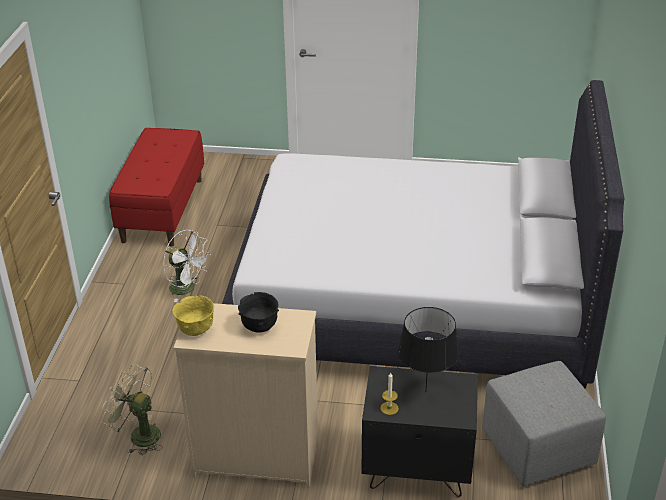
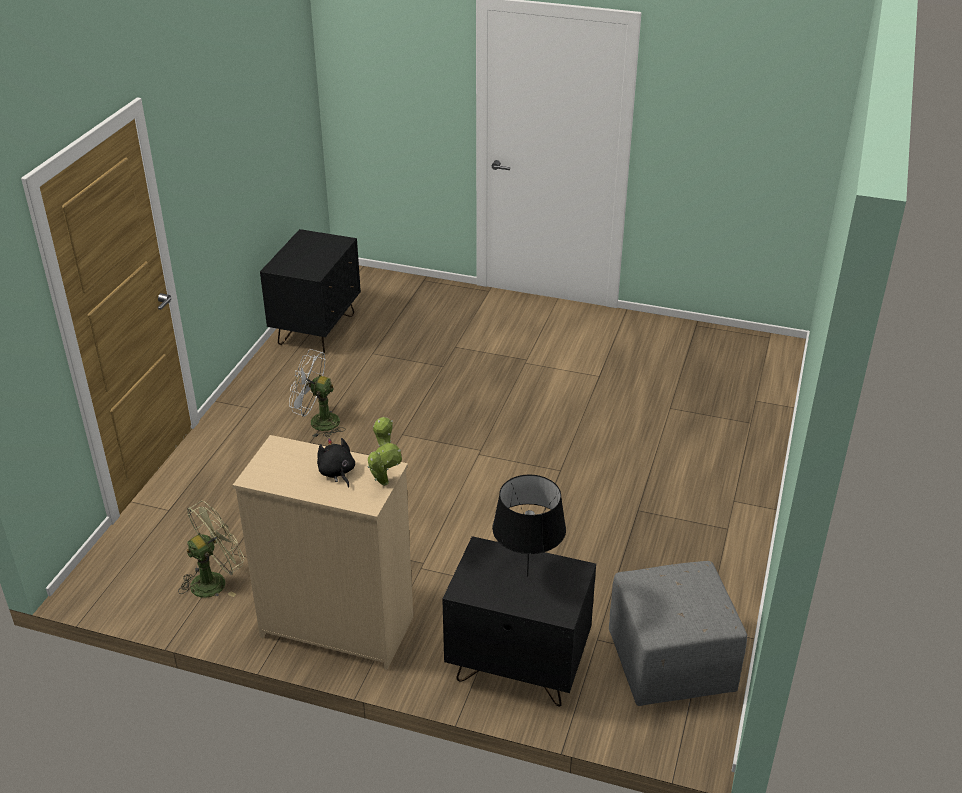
camera: 10 degrees right, 0 degrees up
green fan [102,364,163,455] -> green fan turned 105 degrees clockwise [178,501,245,598]
red bench [109,128,204,247] -> black nightstand [260,229,361,353]
white fan [163,230,211,302] -> white fan turned 150 degrees clockwise [289,349,345,437]
yellow bowl [173,296,214,336] -> none
white bed [222,80,624,389] -> none
black bowl [238,292,279,333] -> black plush toy [317,438,355,488]
candle [380,373,399,415] -> none
none -> potted plant [367,417,402,486]

